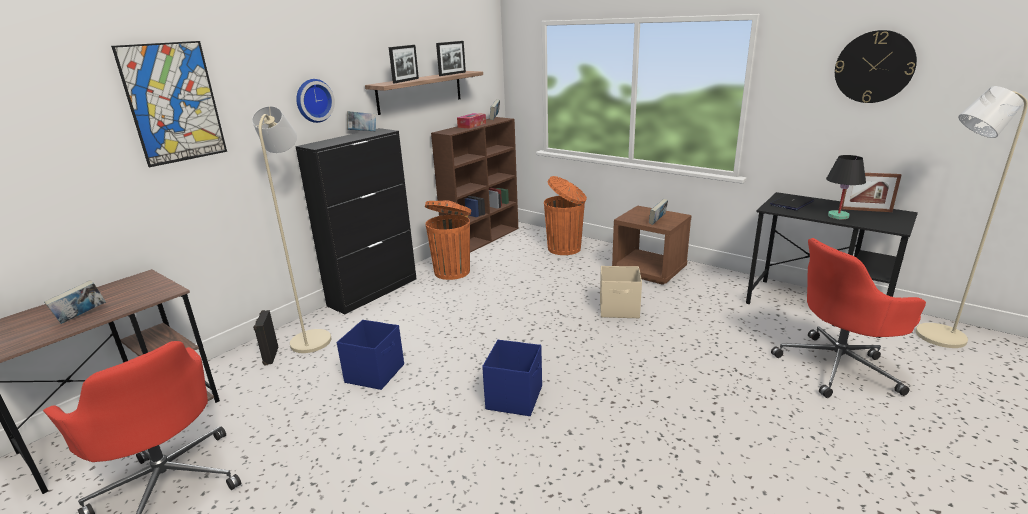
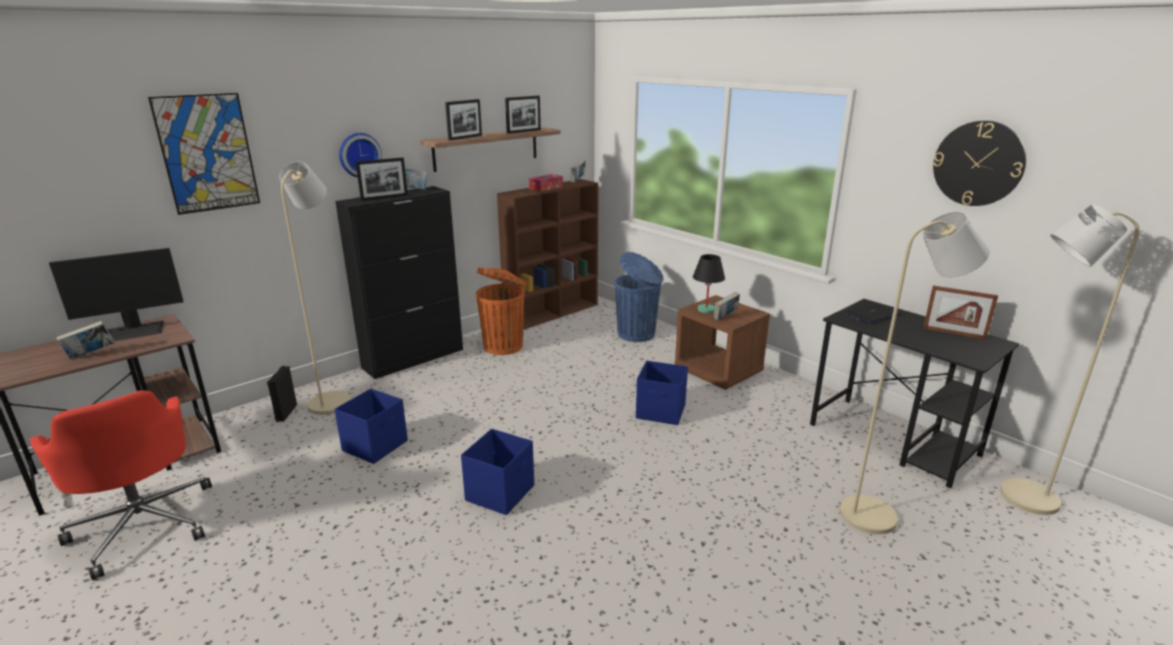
camera: 10 degrees right, 0 degrees up
orange trash can [544,176,587,255] -> blue trash can [615,252,664,342]
beige storage box [600,266,642,318] -> blue storage box [636,361,688,425]
red office chair [771,238,926,398] -> beige floor lamp [840,212,990,534]
black table lamp [826,155,866,219] -> black table lamp moved to [693,254,725,313]
none -> monitor [49,248,184,341]
none -> picture frame [356,157,408,201]

